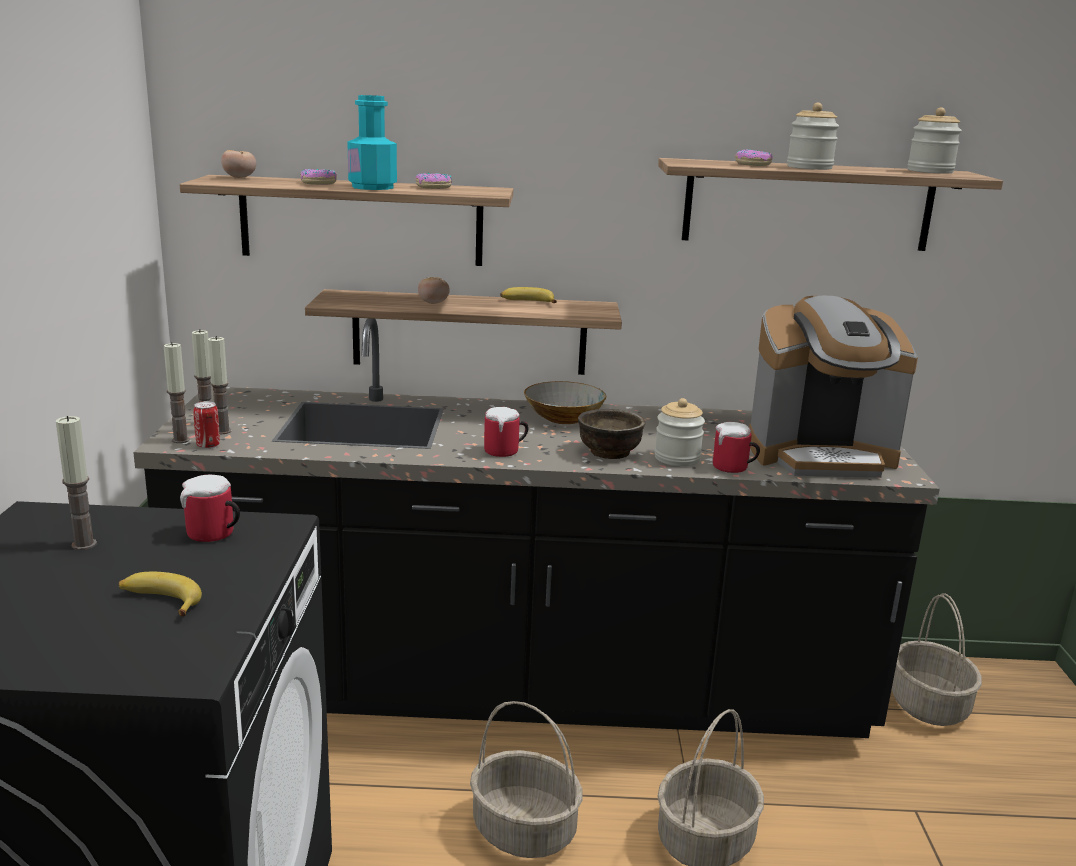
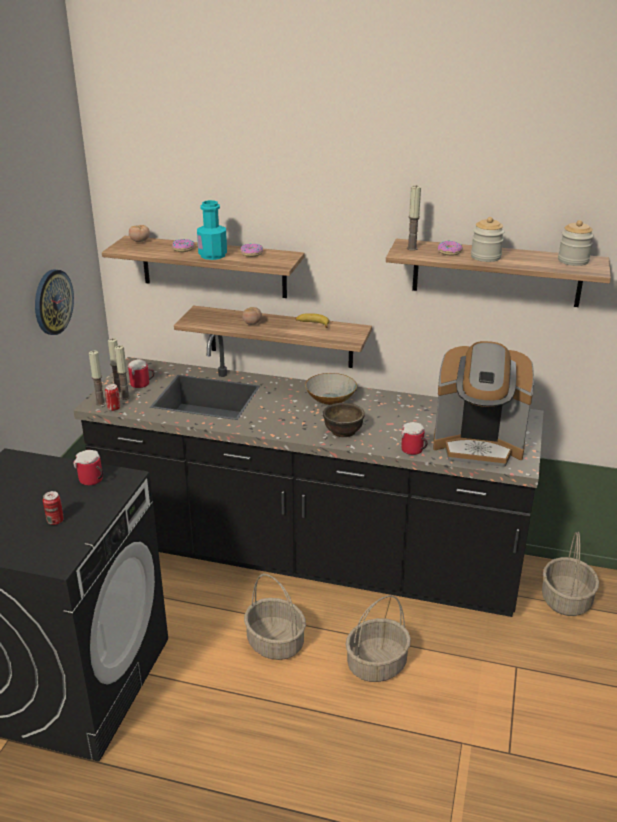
camera: 15 degrees right, 10 degrees up
candle [56,416,97,550] -> candle moved to [407,185,421,251]
banana [119,572,202,616] -> can [43,491,63,525]
mug [484,407,529,457] -> mug moved to [128,360,154,388]
jar [654,398,705,466] -> none
none -> wall clock [35,269,74,335]

